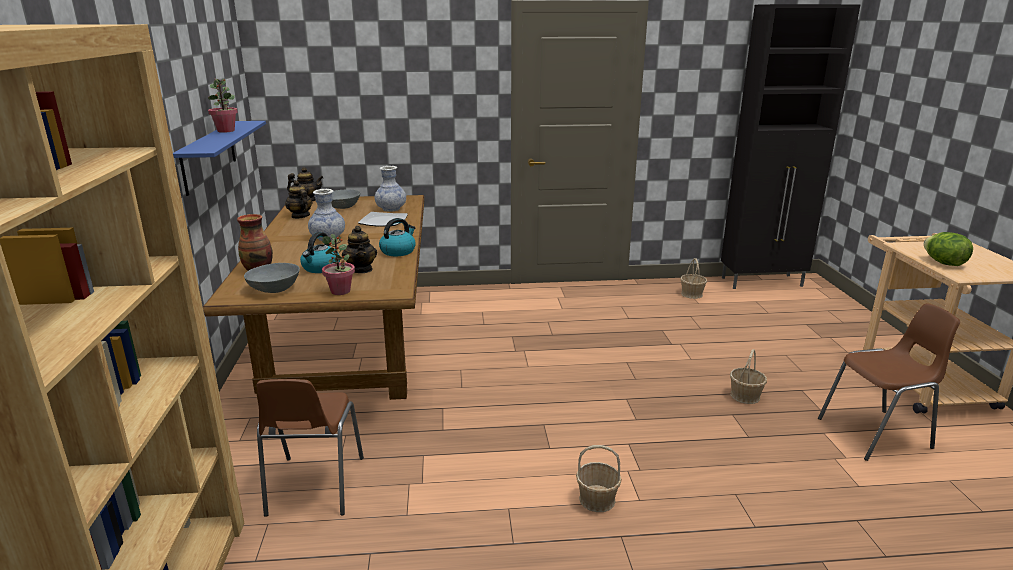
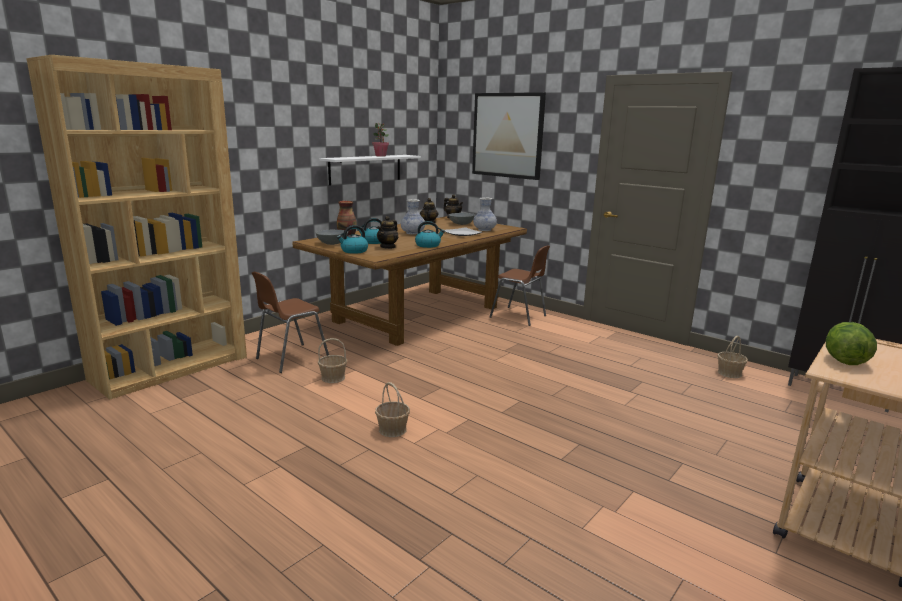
camera: 45 degrees right, 5 degrees down
blue shelf [173,121,266,196] -> white shelf [320,155,421,186]
potted plant [322,234,355,295] -> kettle [337,225,368,254]
basket [730,349,767,404] -> basket moved to [318,338,348,383]
brown chair [818,303,960,461] -> brown chair moved to [489,245,550,326]
none -> picture [472,92,546,180]

